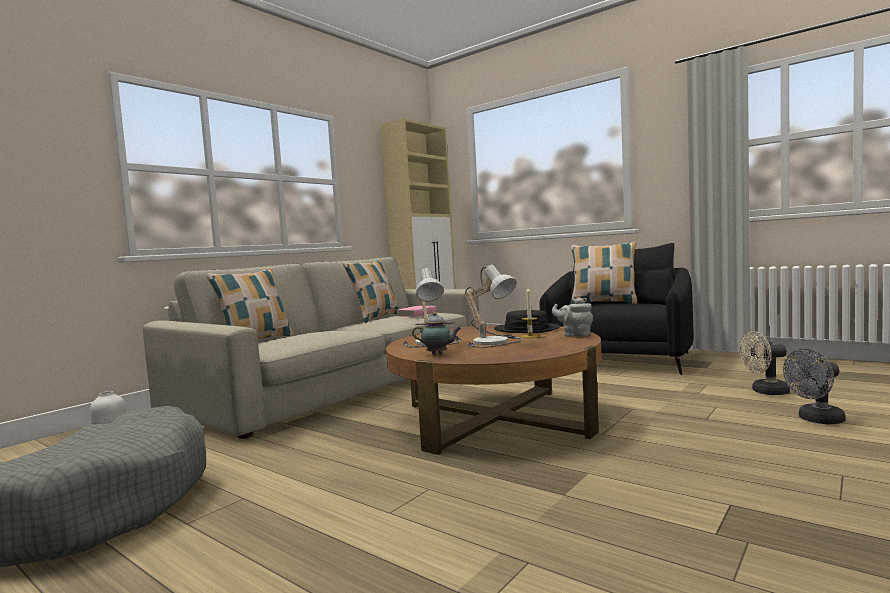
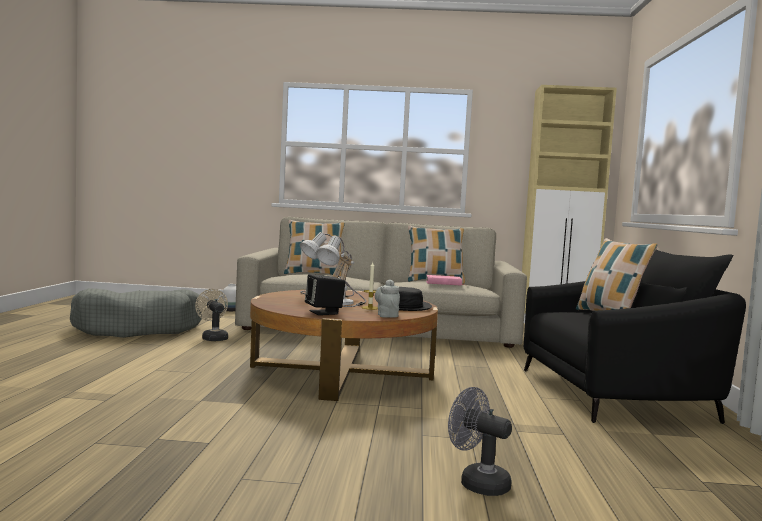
camera: 55 degrees right, 0 degrees up
teapot [412,312,461,355] -> none
beige fan [740,331,790,395] -> beige fan moved to [195,289,228,341]
none -> black speaker [305,274,345,315]

